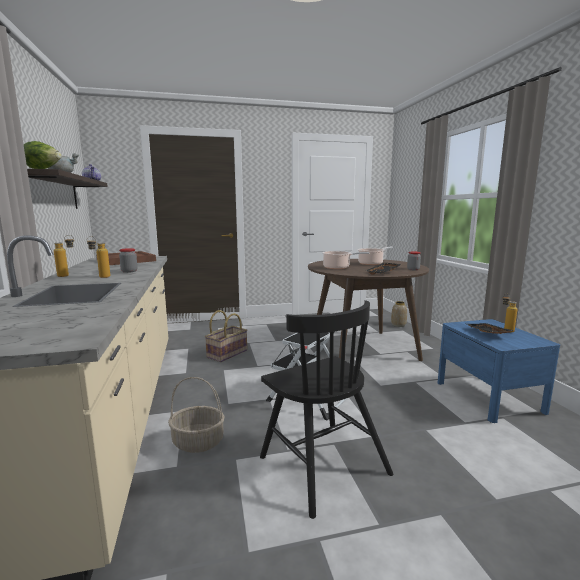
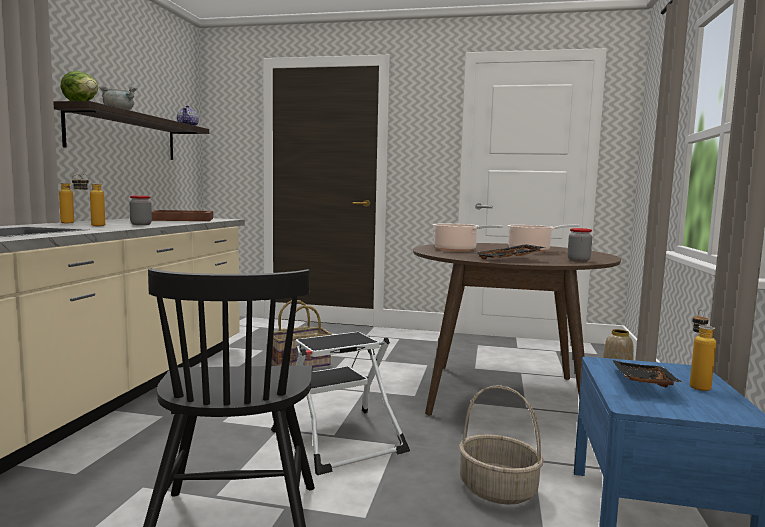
camera: 25 degrees right, 5 degrees down
basket [168,377,225,453] -> basket moved to [459,385,544,505]

